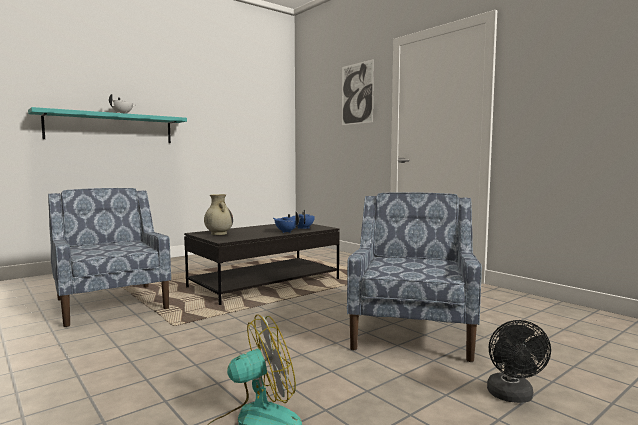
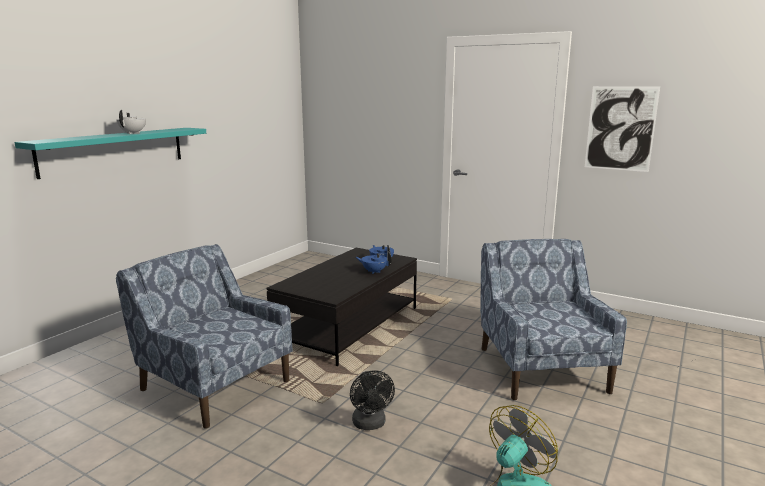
camera: 20 degrees left, 10 degrees up
beige vase [204,194,233,235] -> none
picture [342,59,374,125] -> picture moved to [585,86,660,172]
black fan [487,320,551,403] -> black fan moved to [350,370,395,430]

